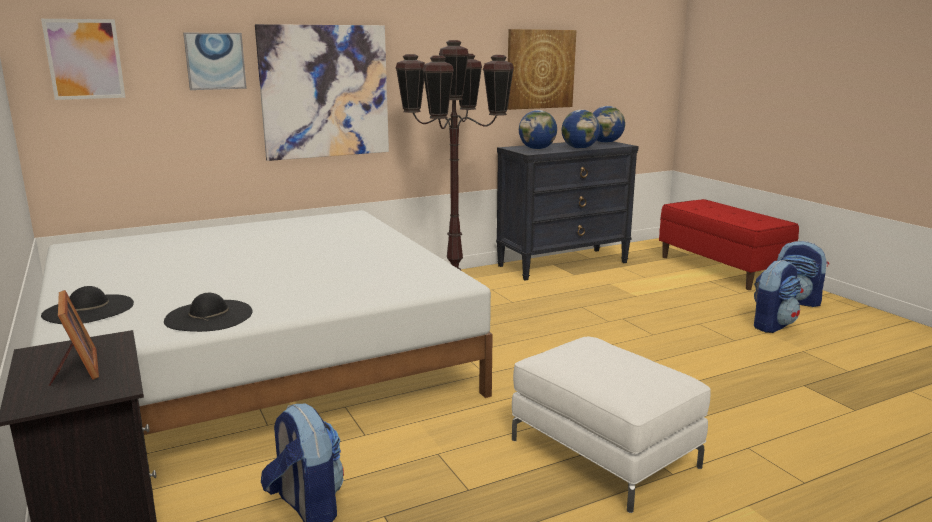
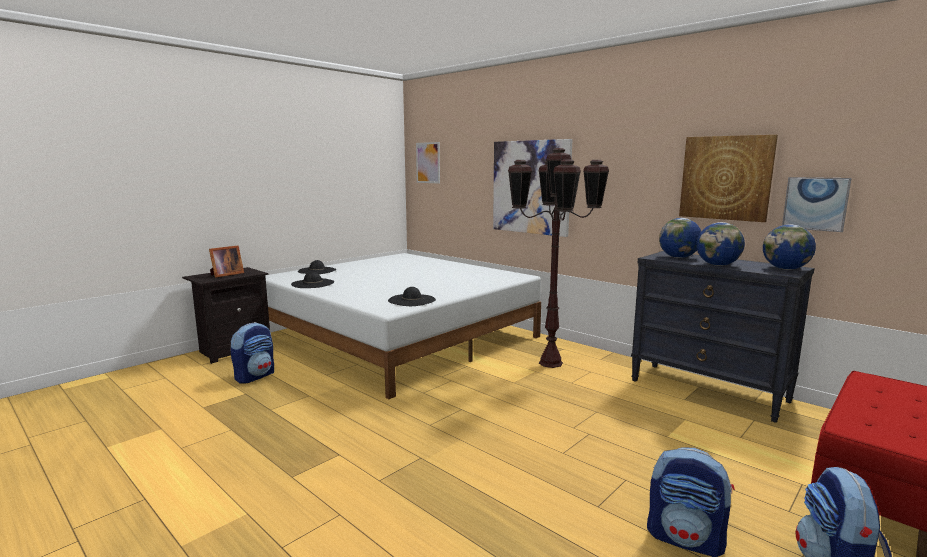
camera: 70 degrees right, 5 degrees down
picture [183,33,247,90] -> picture moved to [782,177,852,232]
white ottoman [512,337,711,513] -> none
none -> black hat [388,287,436,306]

